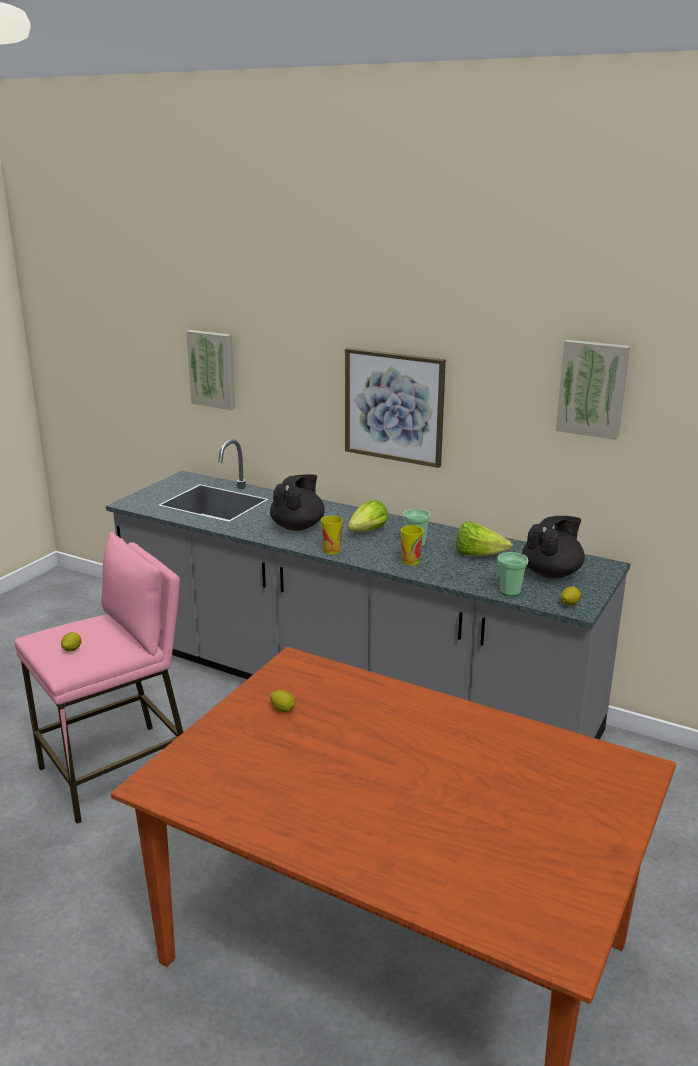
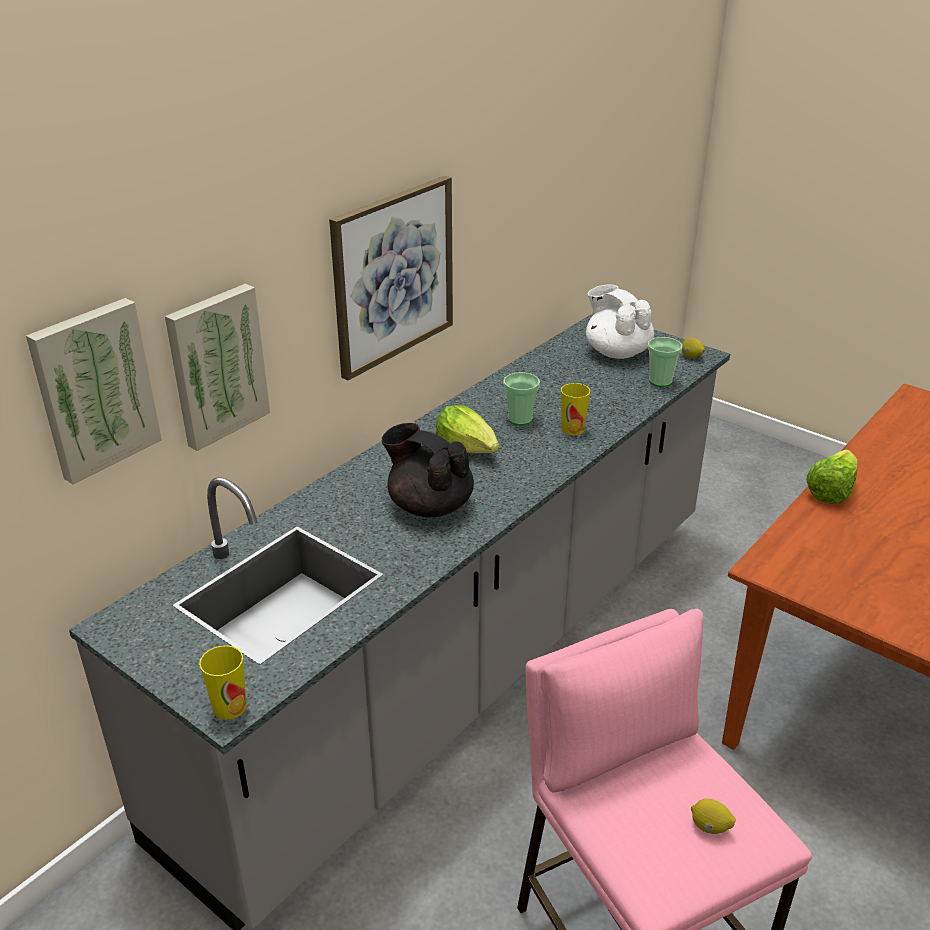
camera: 80 degrees left, 10 degrees up
lemon [270,690,295,712] -> none
cup [321,516,343,554] -> cup moved to [199,645,247,720]
lettuce [456,521,513,556] -> lettuce moved to [806,450,857,504]
black teapot [522,516,585,578] -> white teapot [586,285,654,359]
picture [556,340,630,440] -> picture moved to [165,284,270,451]

